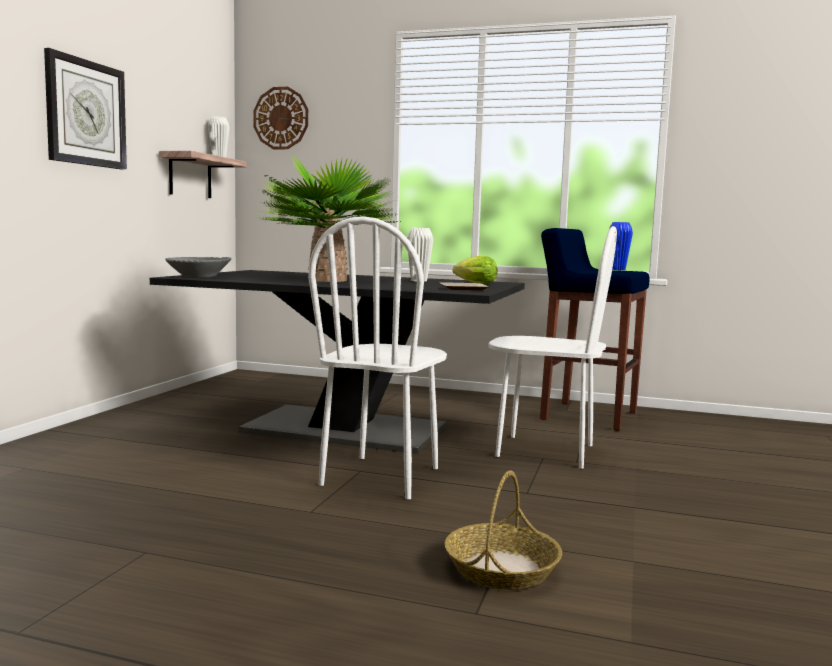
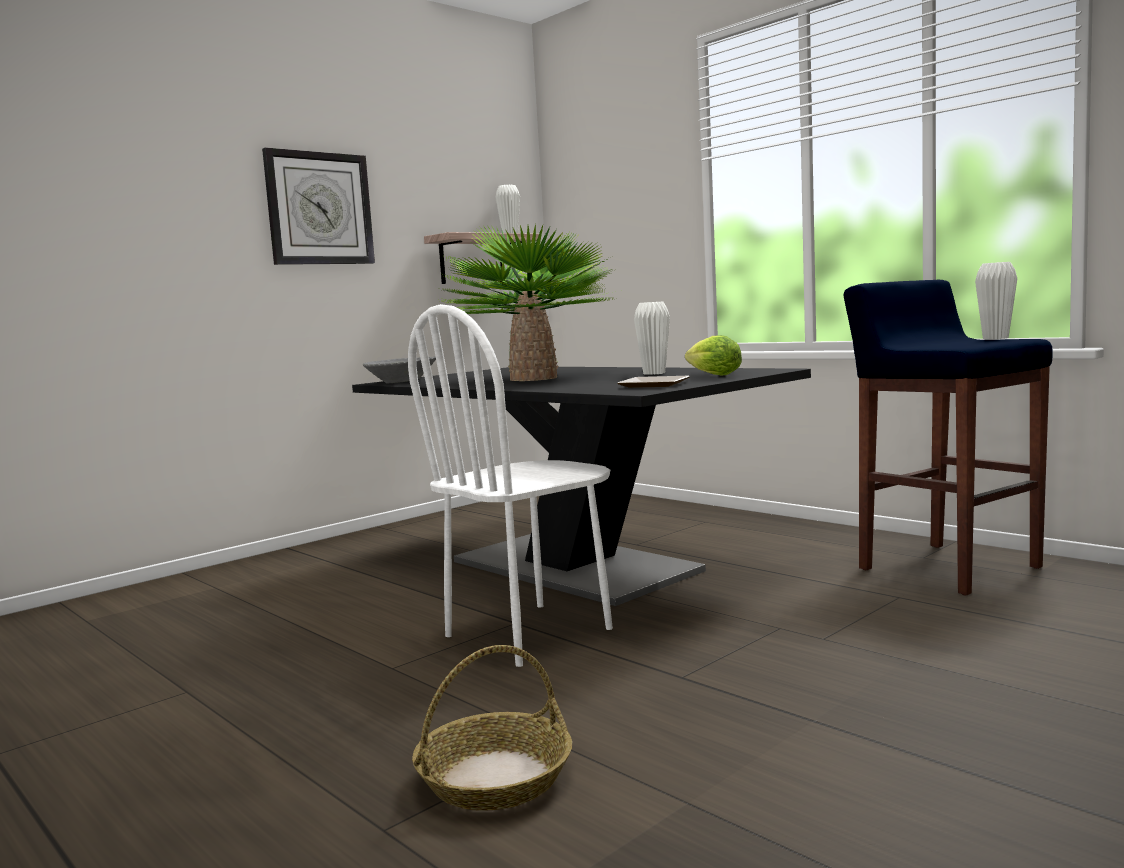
camera: 30 degrees right, 0 degrees up
wall clock [253,87,308,149] -> none
white chair [488,226,617,469] -> none
blue vase [609,222,633,270] -> white vase [975,262,1017,339]

